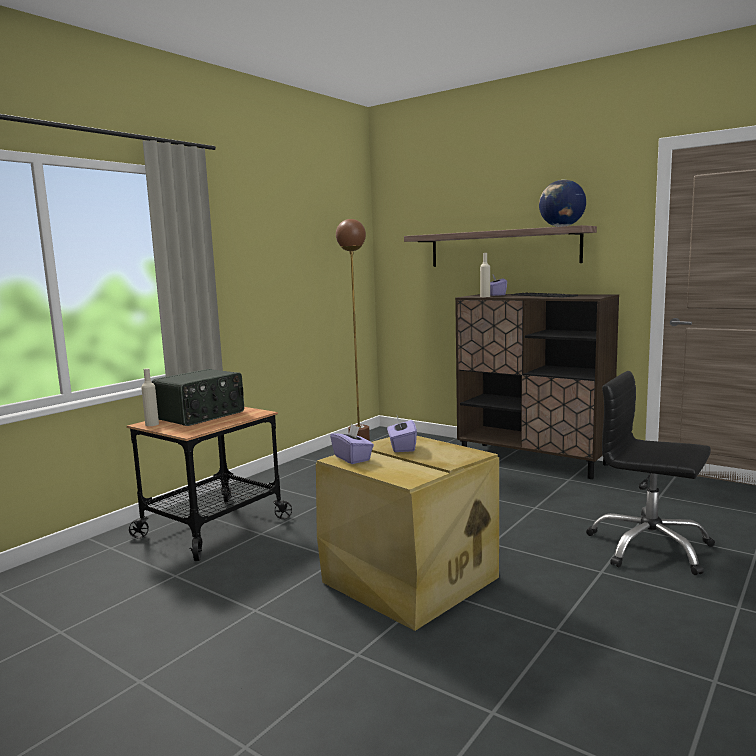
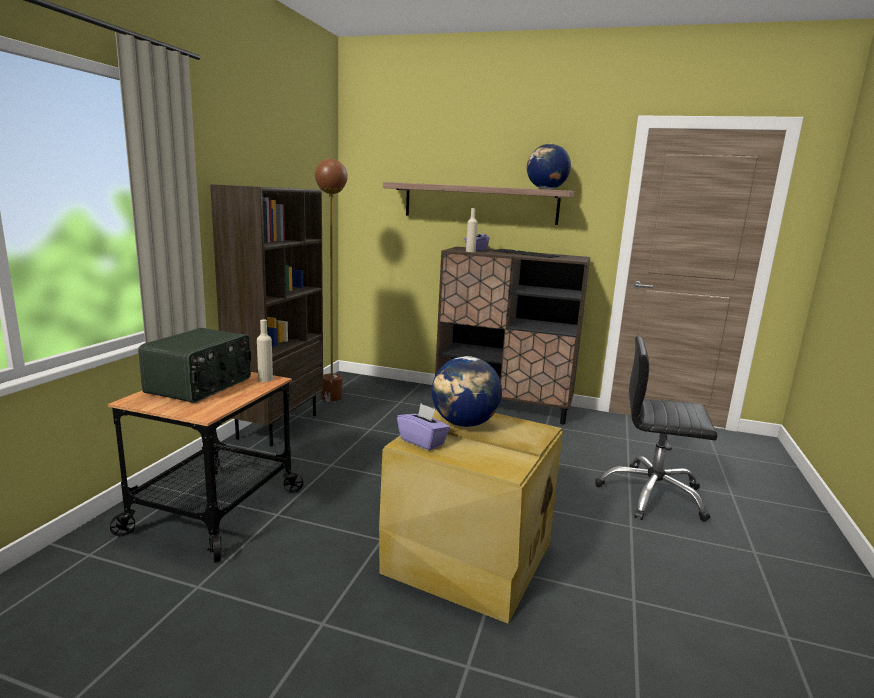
camera: 20 degrees left, 5 degrees up
beige bottle [141,368,159,426] -> beige bottle moved to [257,320,273,382]
purple tissue box [387,416,417,452] -> globe [432,356,502,427]
none -> brown bookcase [210,184,323,447]

